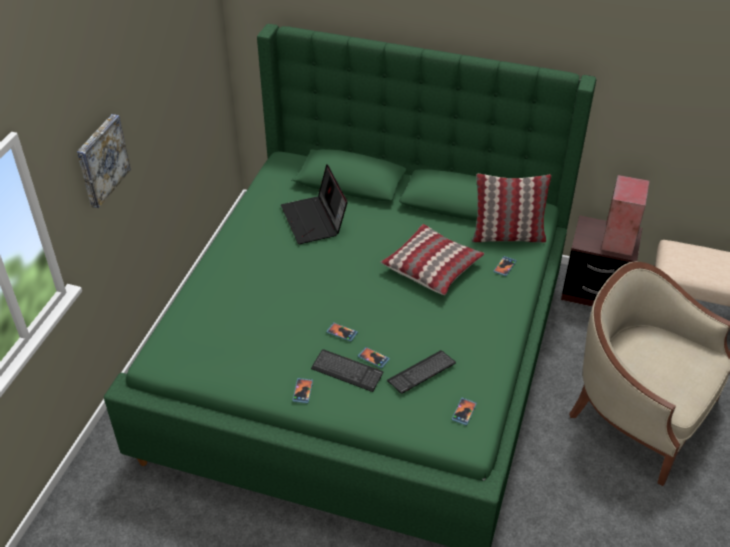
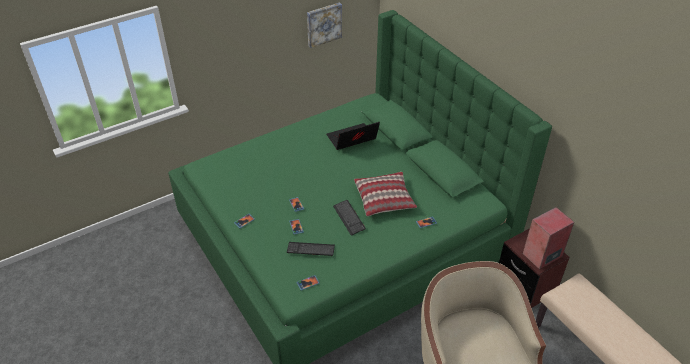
camera: 40 degrees right, 0 degrees up
picture [77,114,131,208] -> picture moved to [307,2,342,48]
laptop [281,164,348,244] -> laptop turned 45 degrees clockwise [326,122,380,150]
keyboard [311,349,383,392] -> keyboard moved to [333,200,366,236]
pillow [472,174,551,243] -> none

